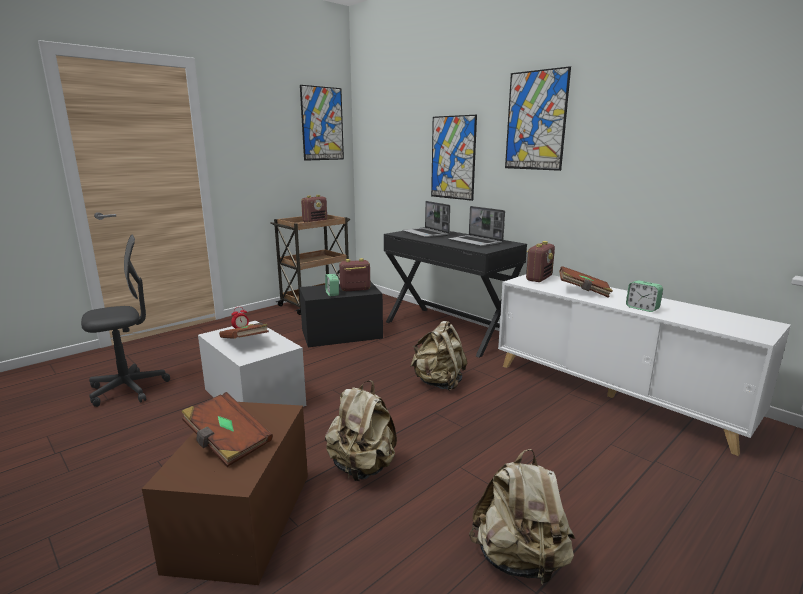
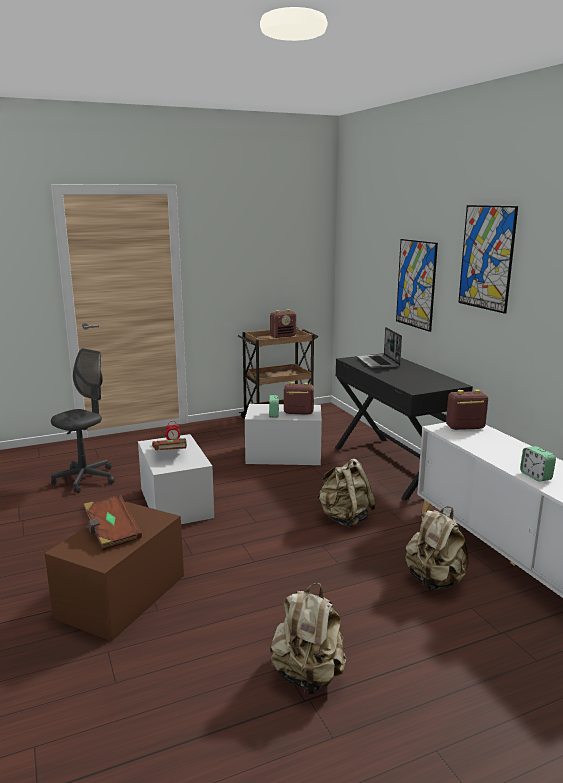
camera: 20 degrees right, 0 degrees up
grey office chair [81,235,170,407] -> grey office chair turned 45 degrees counterclockwise [51,348,115,493]
black storage box [299,281,383,347] -> white storage box [245,404,322,465]
picture [300,85,344,161] -> none
beige backpack [325,380,397,481] -> beige backpack moved to [405,507,469,590]
laptop [448,206,505,247] -> none
radio [526,241,555,282] -> radio turned 150 degrees counterclockwise [446,389,488,430]
brown book [559,266,613,298] -> none

